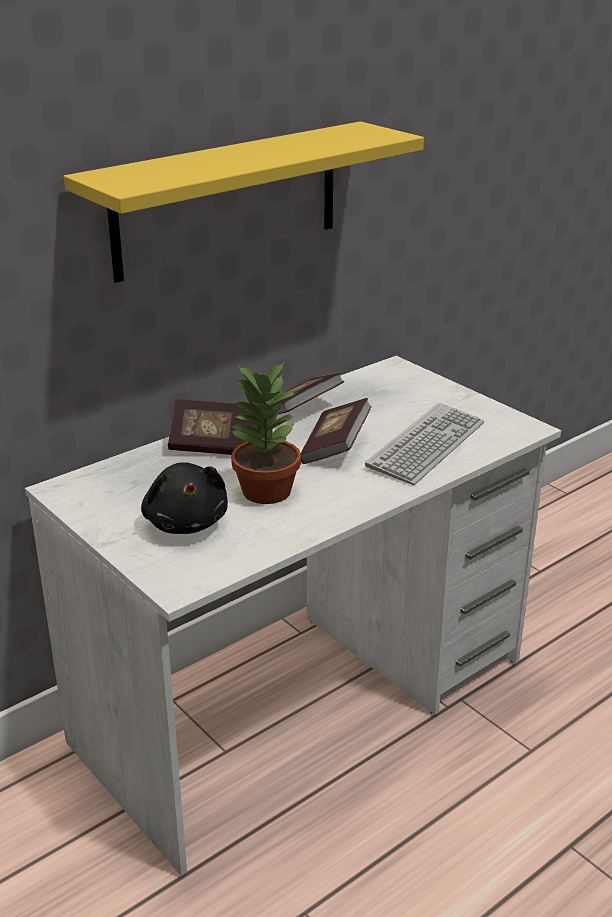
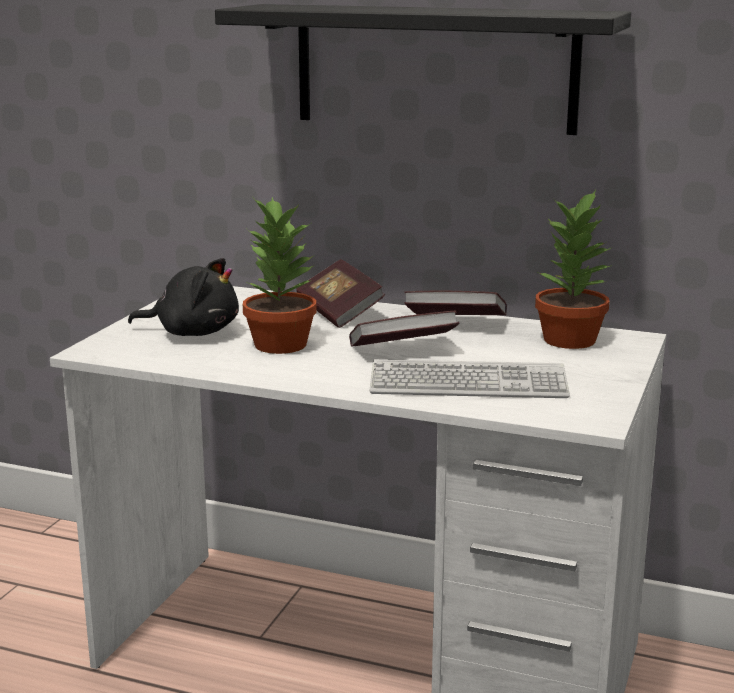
camera: 60 degrees right, 10 degrees down
yellow shelf [64,121,424,283] -> black shelf [215,4,631,135]
black plush toy [141,462,228,534] -> black plush toy turned 120 degrees counterclockwise [128,258,239,336]
none -> potted plant [535,190,612,349]

